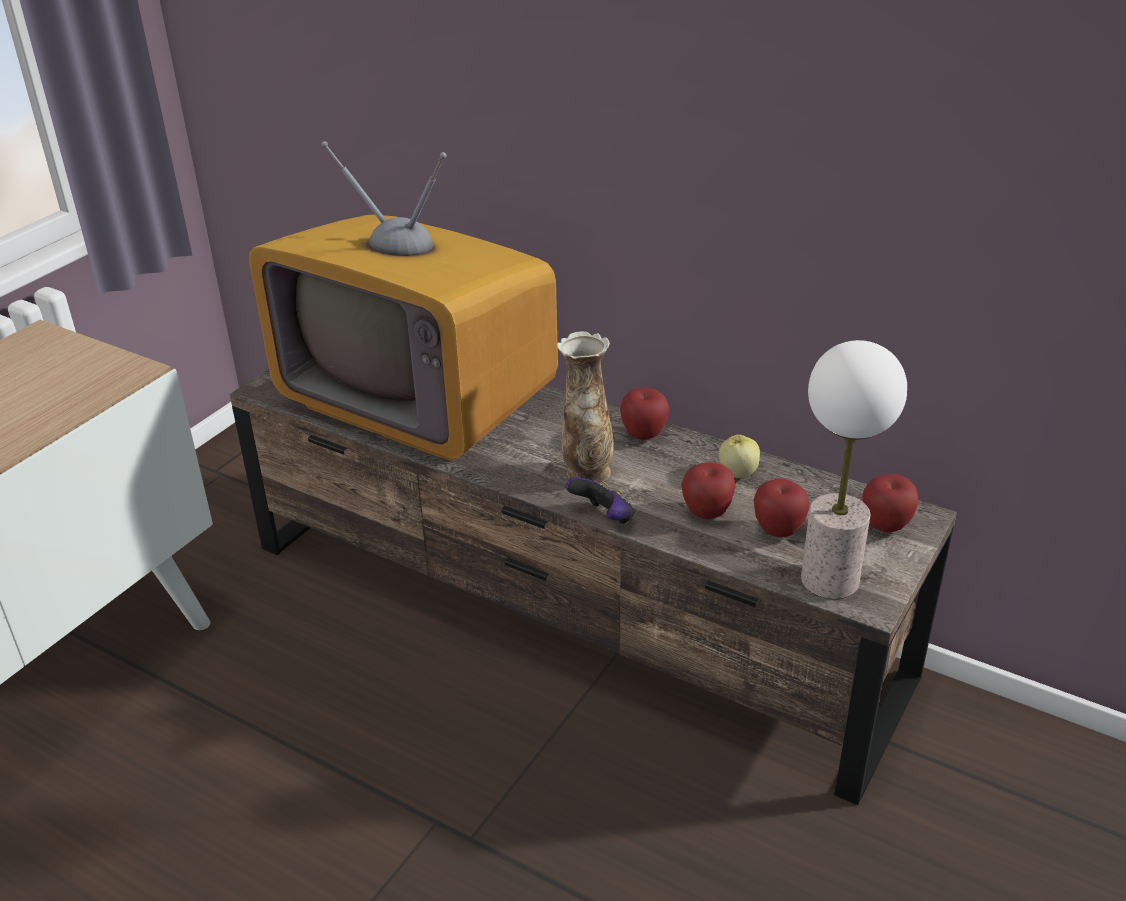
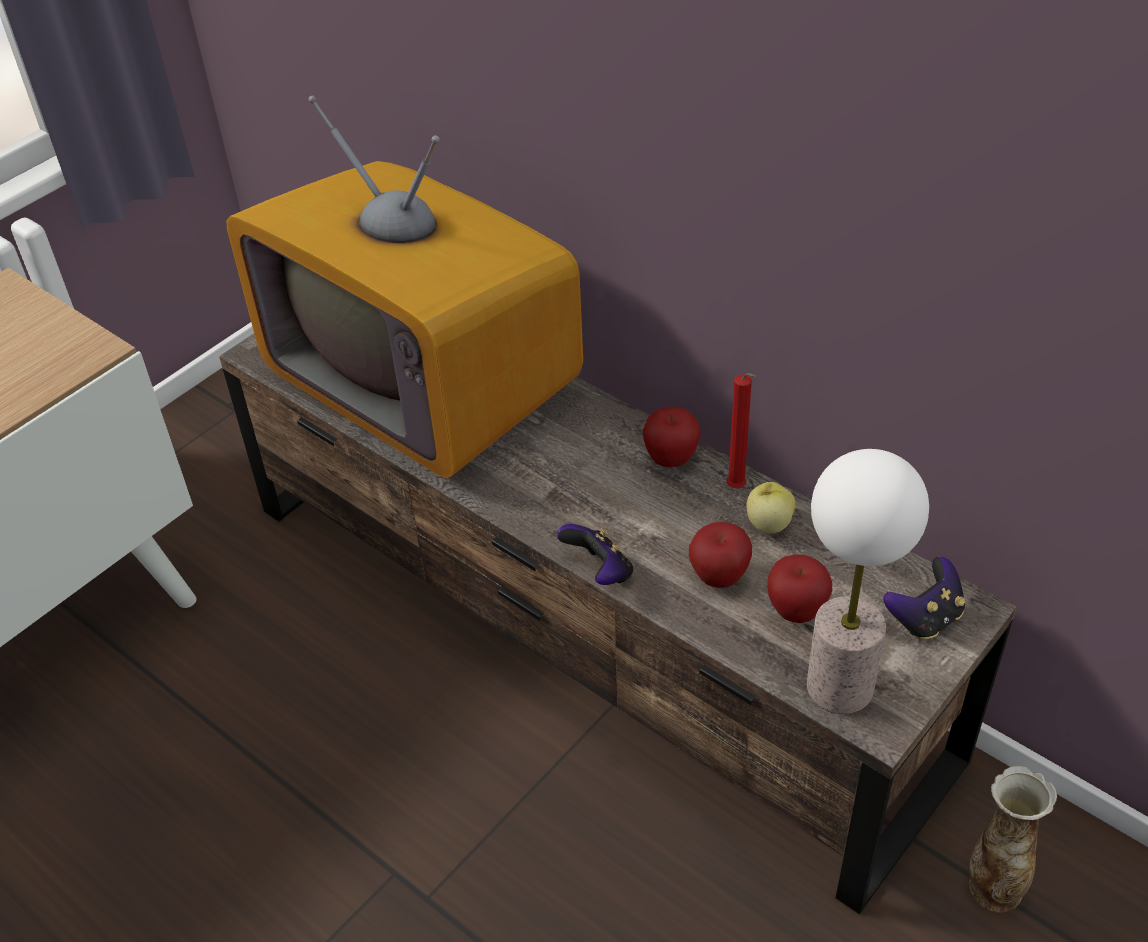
camera: 10 degrees right, 10 degrees up
vase [557,331,613,483] -> vase moved to [969,766,1057,912]
apple [862,474,919,532] -> game controller [883,557,965,639]
none -> red candle [726,373,756,488]

